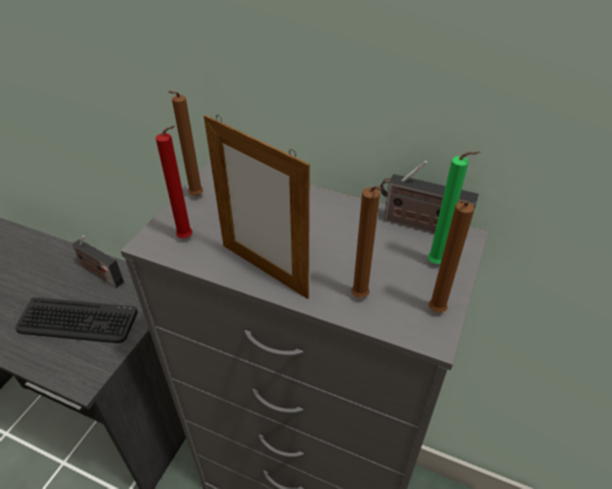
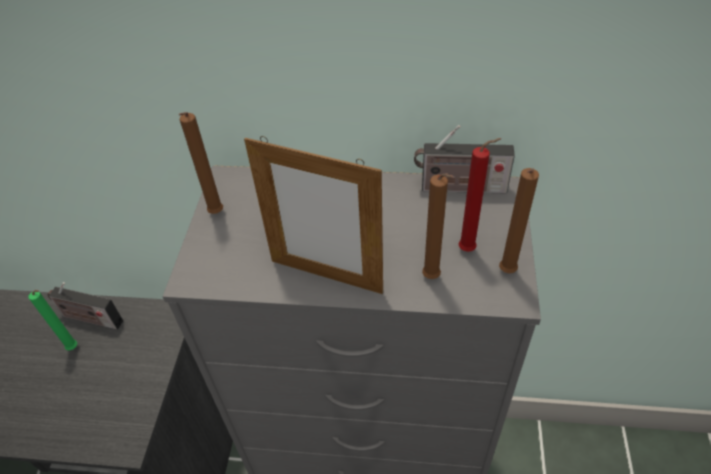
camera: 15 degrees left, 5 degrees up
keyboard [16,297,138,343] -> none
red candle [156,125,193,238] -> red candle moved to [459,138,502,252]
green candle [428,151,481,264] -> green candle moved to [28,290,77,350]

